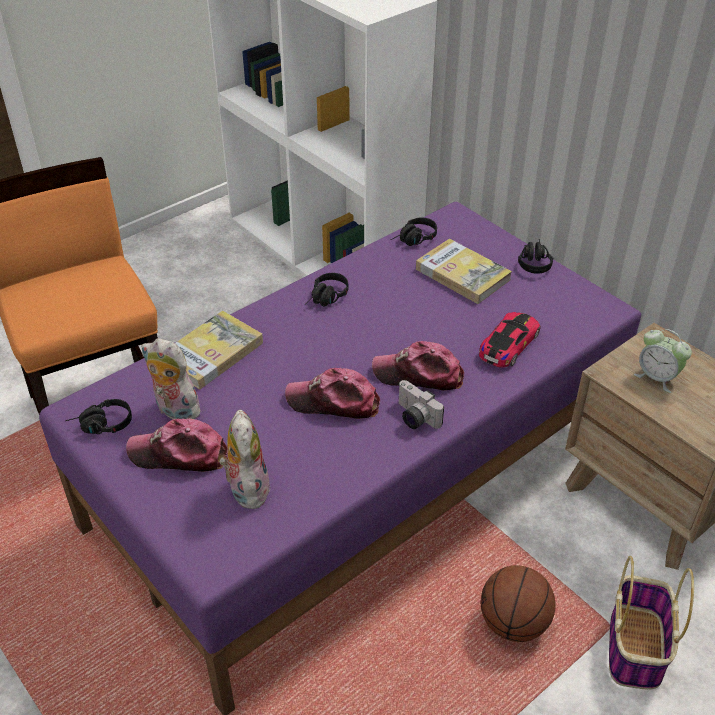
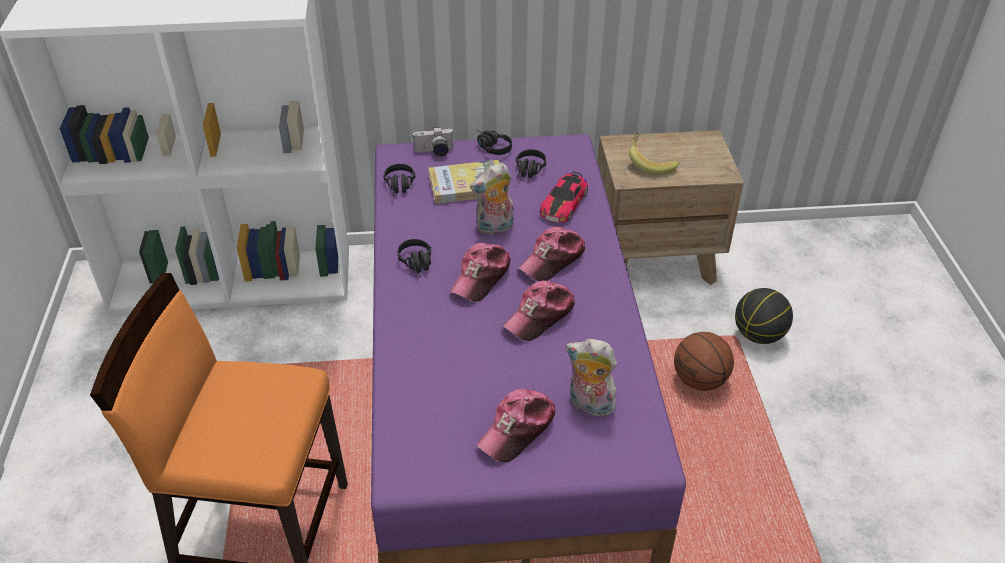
camera: 55 degrees left, 0 degrees up
black headphones [65,399,132,434] -> black headphones moved to [516,149,546,178]
plush toy [141,338,200,419] -> plush toy moved to [470,163,514,235]
book [175,310,263,389] -> none
camera [399,380,444,429] -> camera moved to [413,127,454,156]
toy car [479,312,541,368] -> toy car turned 135 degrees counterclockwise [540,172,588,223]
basket [609,556,694,689] -> basketball [735,288,793,344]
alarm clock [634,329,692,393] -> banana [629,132,679,175]
none -> cap [450,243,510,301]

